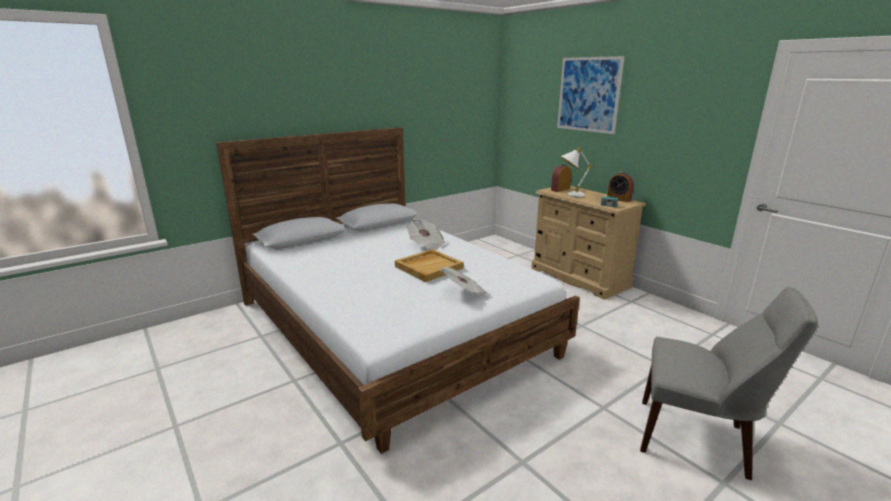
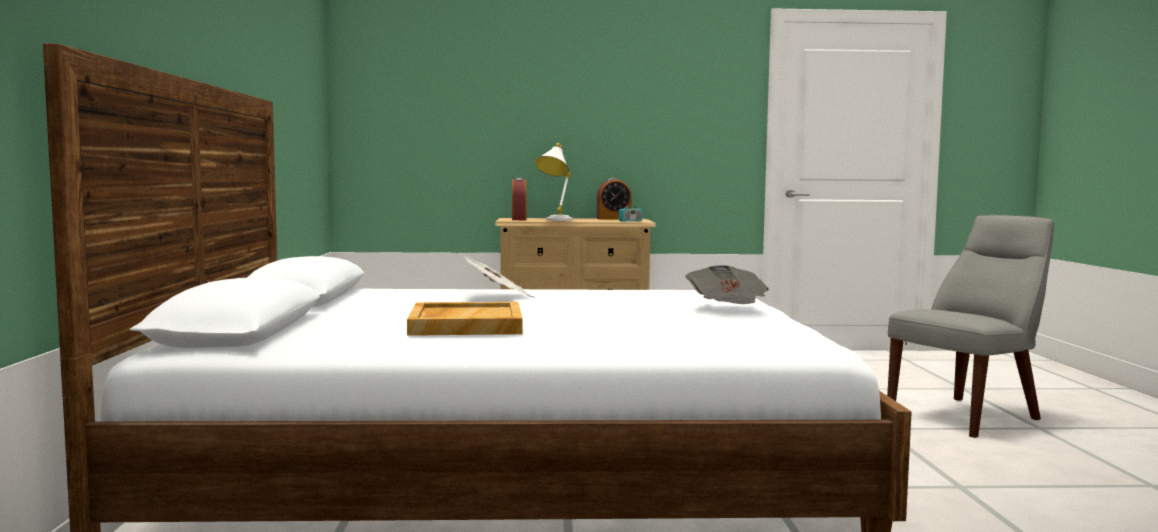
camera: 55 degrees left, 15 degrees down
beige tray [395,249,464,282] -> beige tray moved to [407,302,523,336]
picture [557,56,624,134] -> none

